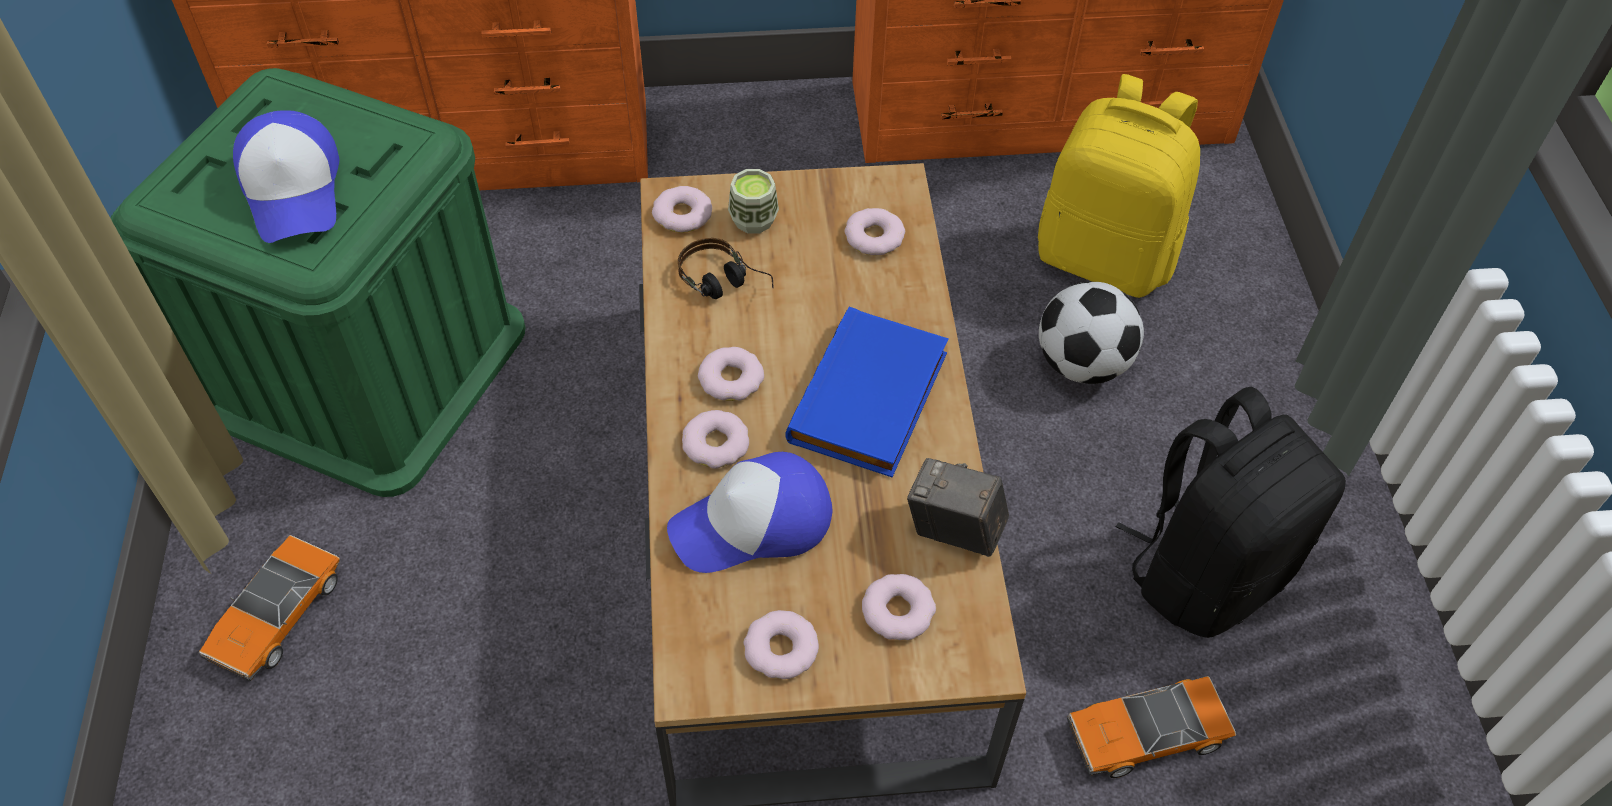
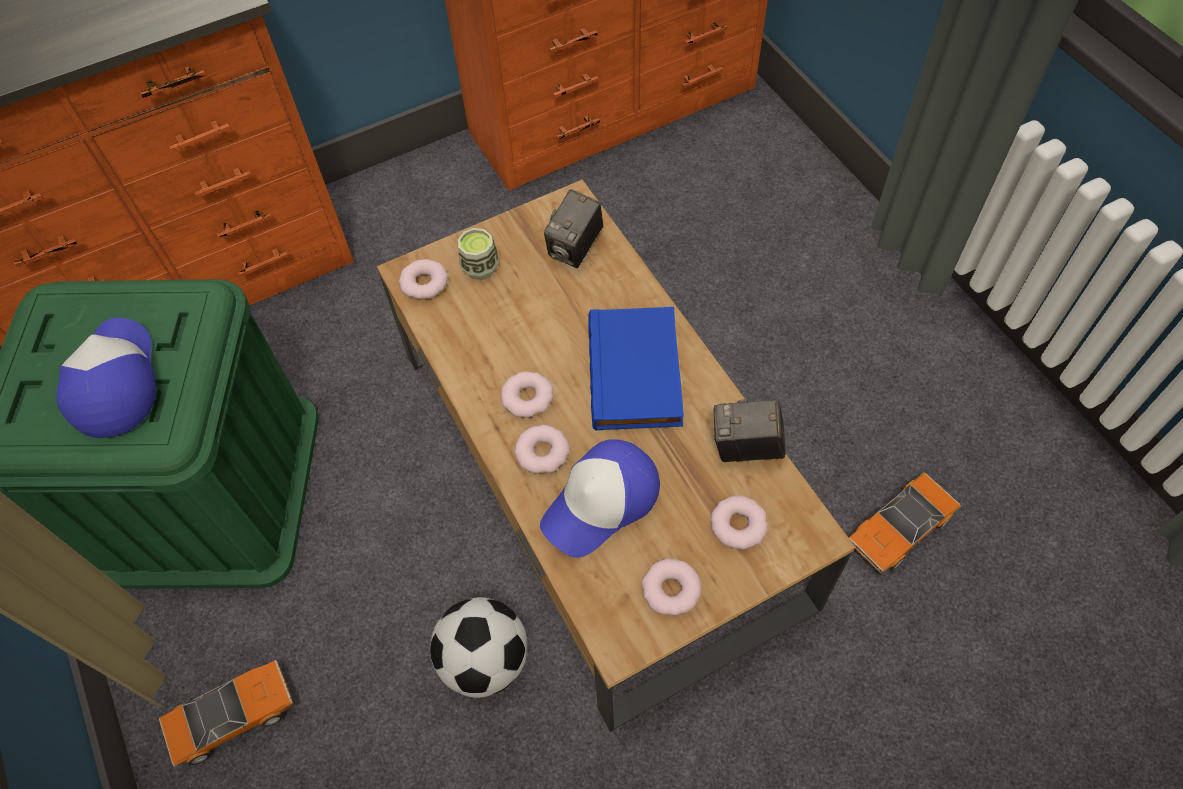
camera: 20 degrees left, 5 degrees up
toy car [199,535,340,681] -> toy car turned 120 degrees counterclockwise [159,660,295,766]
cap [233,110,339,243] -> cap turned 150 degrees counterclockwise [56,318,156,438]
headphones [678,238,774,299] -> none
donut [845,208,905,255] -> camera [544,189,603,268]
yellow backpack [1038,74,1200,298] -> none
football [1039,281,1144,384] -> football moved to [430,597,527,698]
black backpack [1116,387,1346,638] -> none

